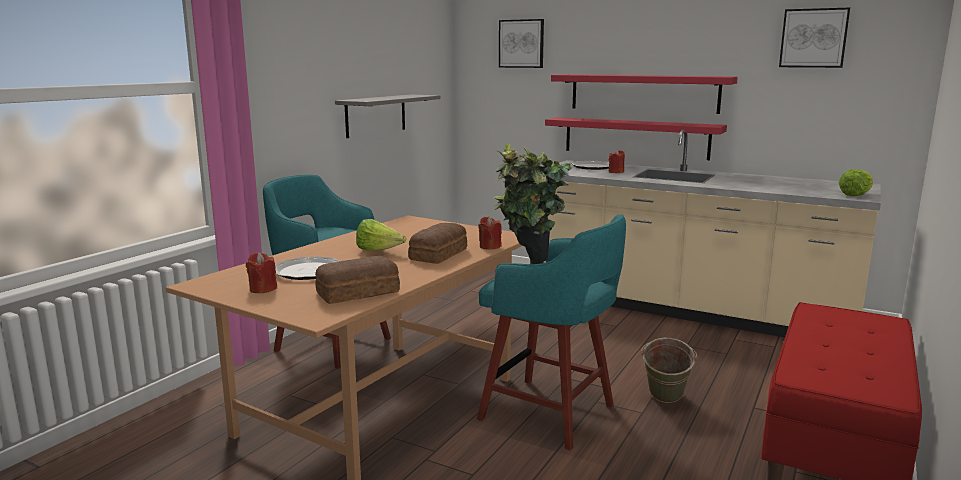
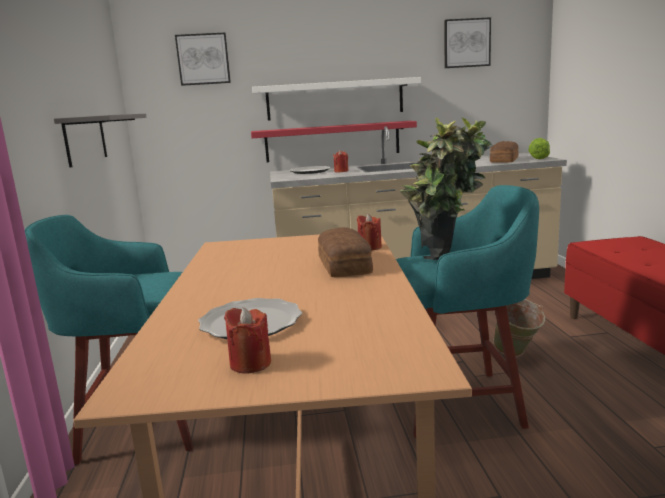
camera: 35 degrees left, 0 degrees up
bread [315,256,400,304] -> bread moved to [490,141,519,163]
lettuce [356,219,406,251] -> none
red shelf [551,74,738,114] -> white shelf [252,77,421,121]

